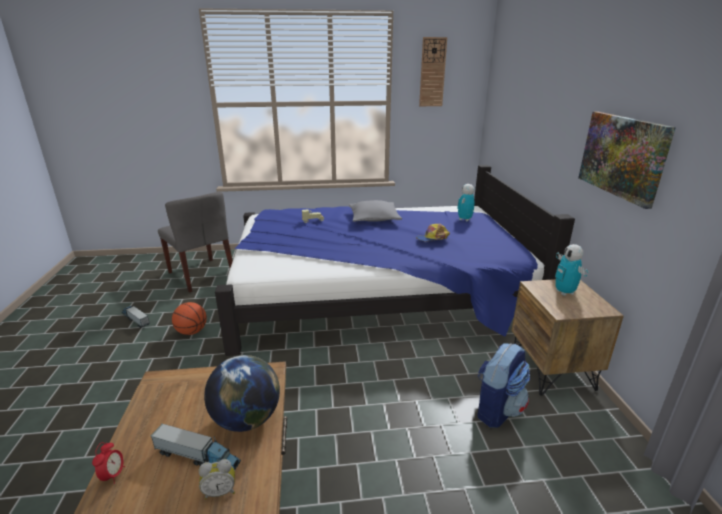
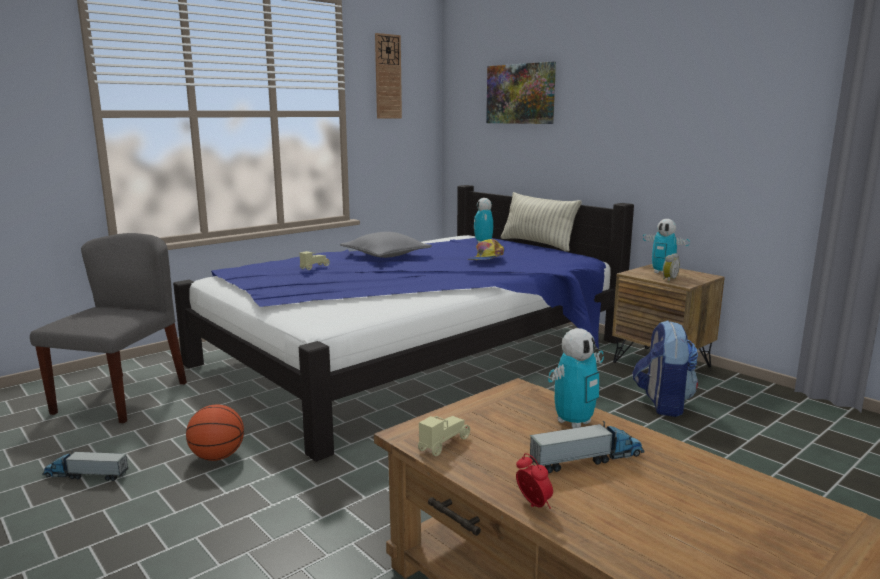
camera: 35 degrees left, 10 degrees down
grey chair [158,191,233,293] -> grey chair turned 90 degrees counterclockwise [30,233,187,423]
alarm clock [199,459,235,499] -> alarm clock moved to [663,253,680,282]
globe [204,355,280,432] -> toy robot [548,328,604,428]
picture [578,112,676,209] -> picture moved to [486,61,556,124]
none -> beige toy car [418,416,470,456]
none -> pillow [501,192,582,252]

